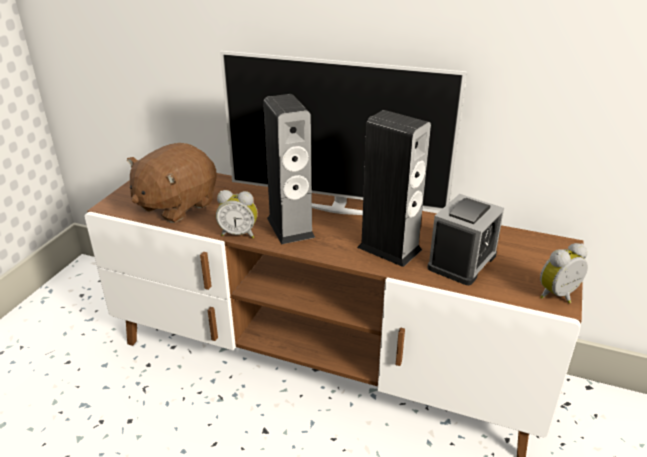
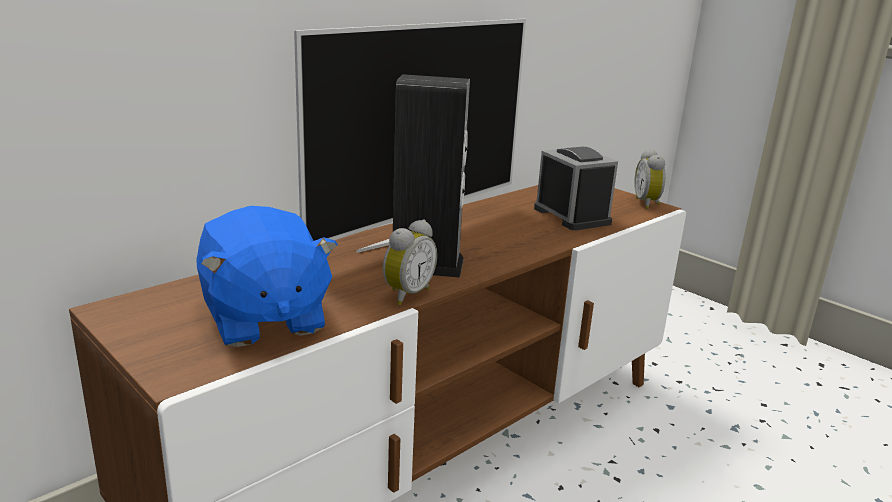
camera: 65 degrees left, 10 degrees down
brown plush toy [127,143,217,223] -> blue plush toy [196,206,338,347]
speaker [357,110,431,267] -> none

